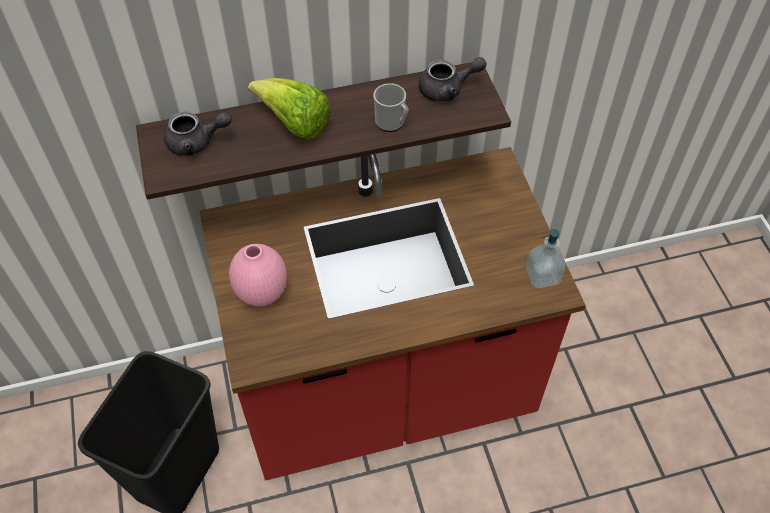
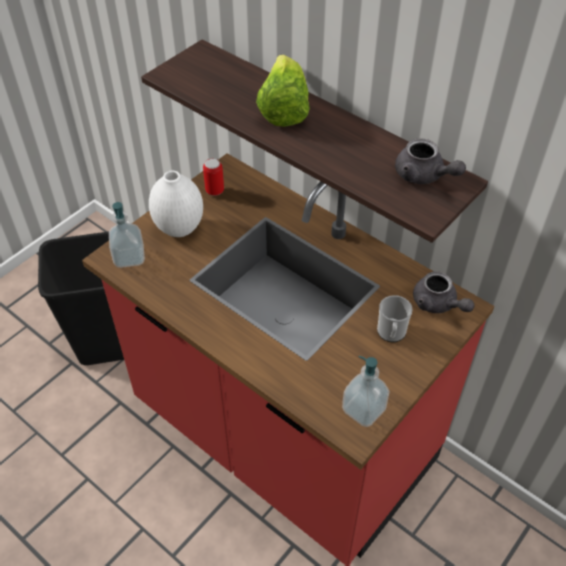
camera: 55 degrees right, 5 degrees down
grey teapot [164,112,232,156] -> grey teapot moved to [413,272,475,313]
pink vase [229,244,287,307] -> white vase [149,171,203,237]
mug [373,83,408,132] -> mug moved to [377,295,413,342]
none -> soap dispenser [109,202,145,268]
none -> can [203,159,224,196]

